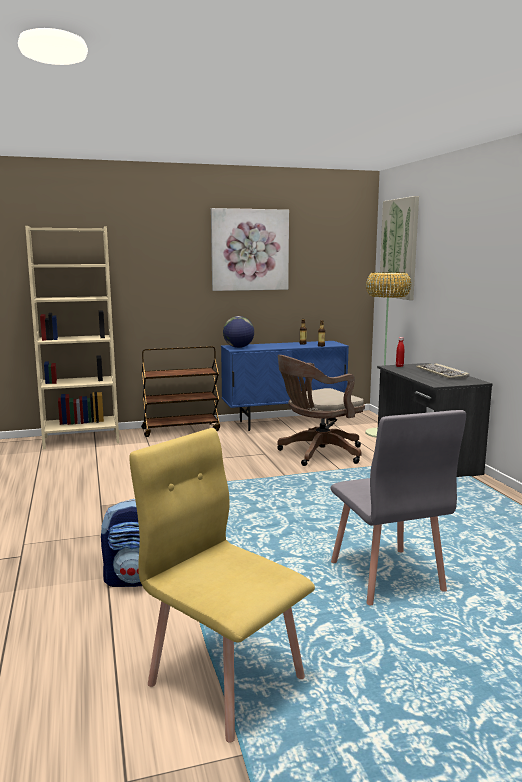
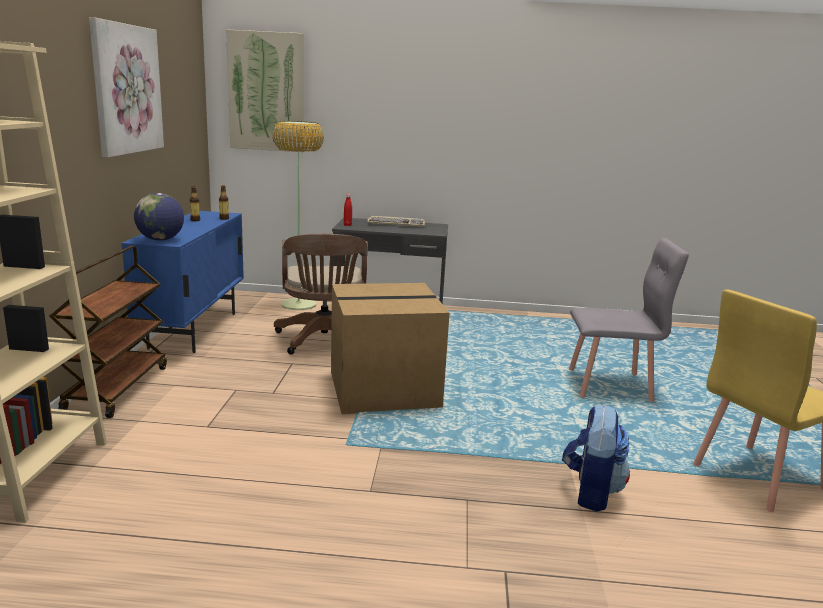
camera: 70 degrees left, 5 degrees up
none -> cardboard box [331,283,450,414]

